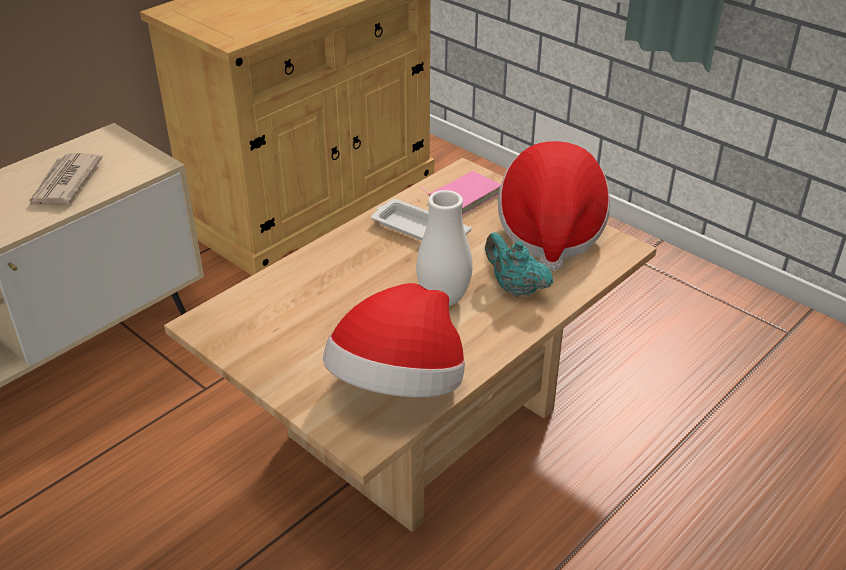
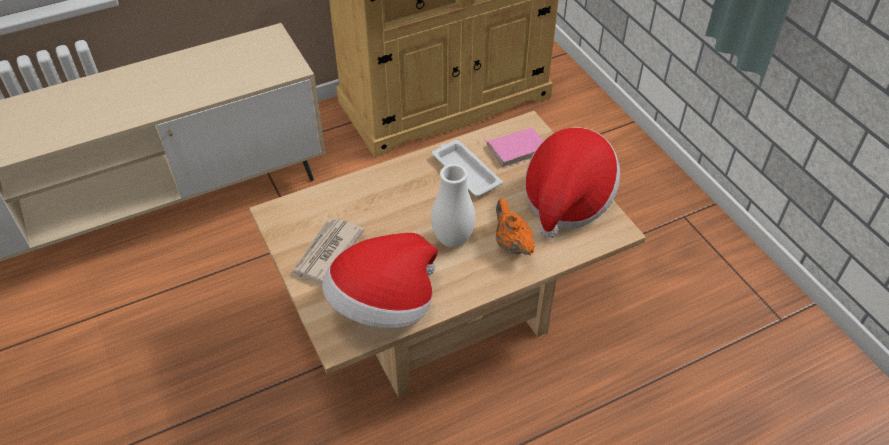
camera: 20 degrees right, 10 degrees up
newspaper [28,153,103,207] -> newspaper moved to [292,218,365,284]
turquoise teapot [485,233,553,297] -> orange teapot [496,198,535,255]

